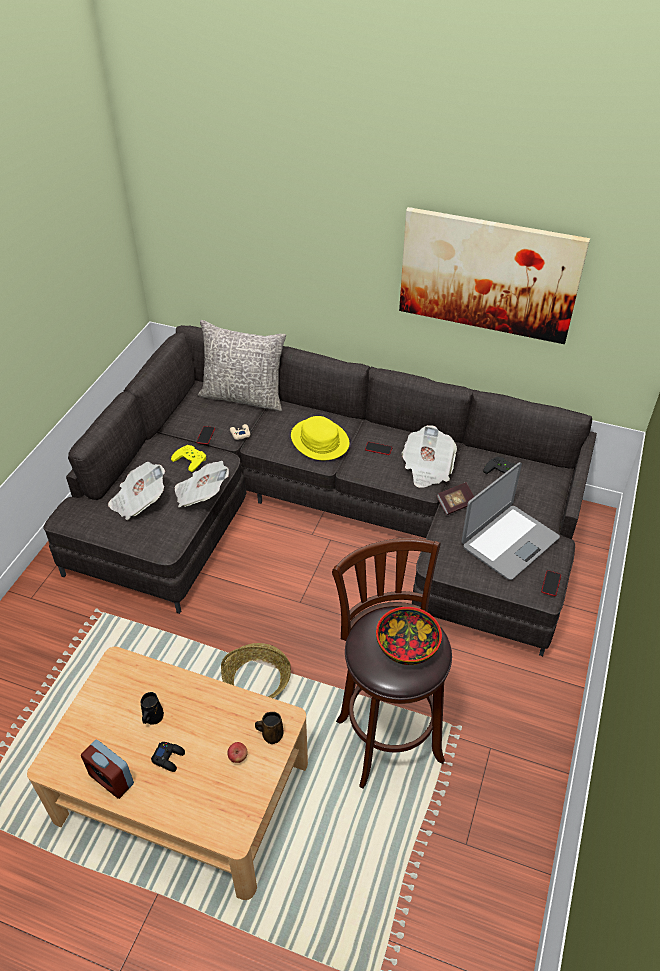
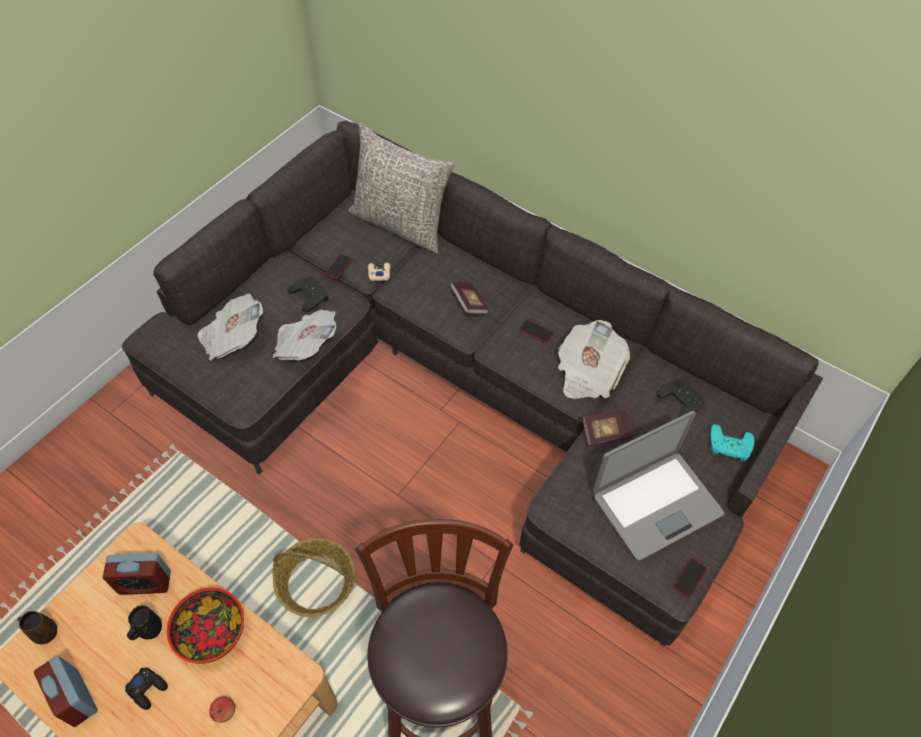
camera: 15 degrees right, 10 degrees up
yellow game controller [171,445,206,472] -> black game controller [287,276,328,313]
brown mug [255,712,283,744] -> brown mug moved to [17,611,57,644]
yellow hat [291,416,350,460] -> book [450,281,489,314]
bowl [376,607,442,665] -> bowl moved to [167,587,244,664]
picture [399,207,590,344] -> none
none -> alarm clock [103,553,171,595]
none -> turquoise game controller [711,424,755,461]

